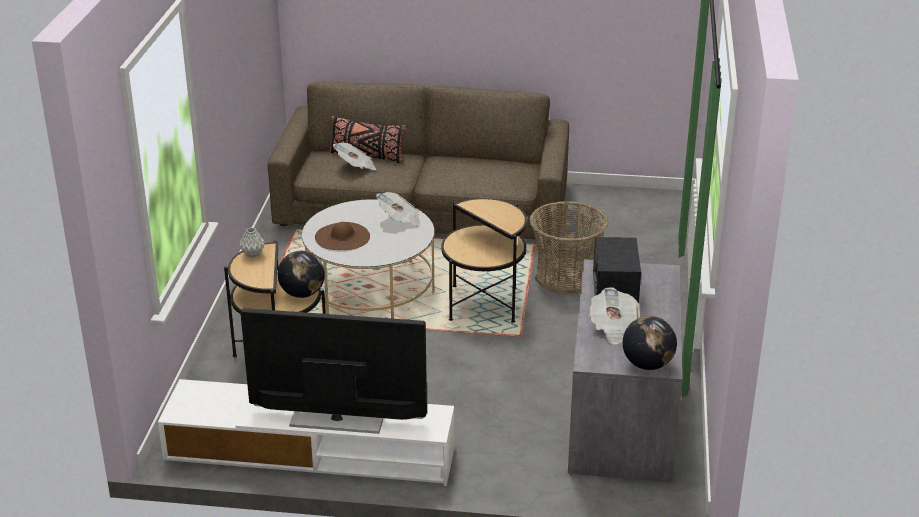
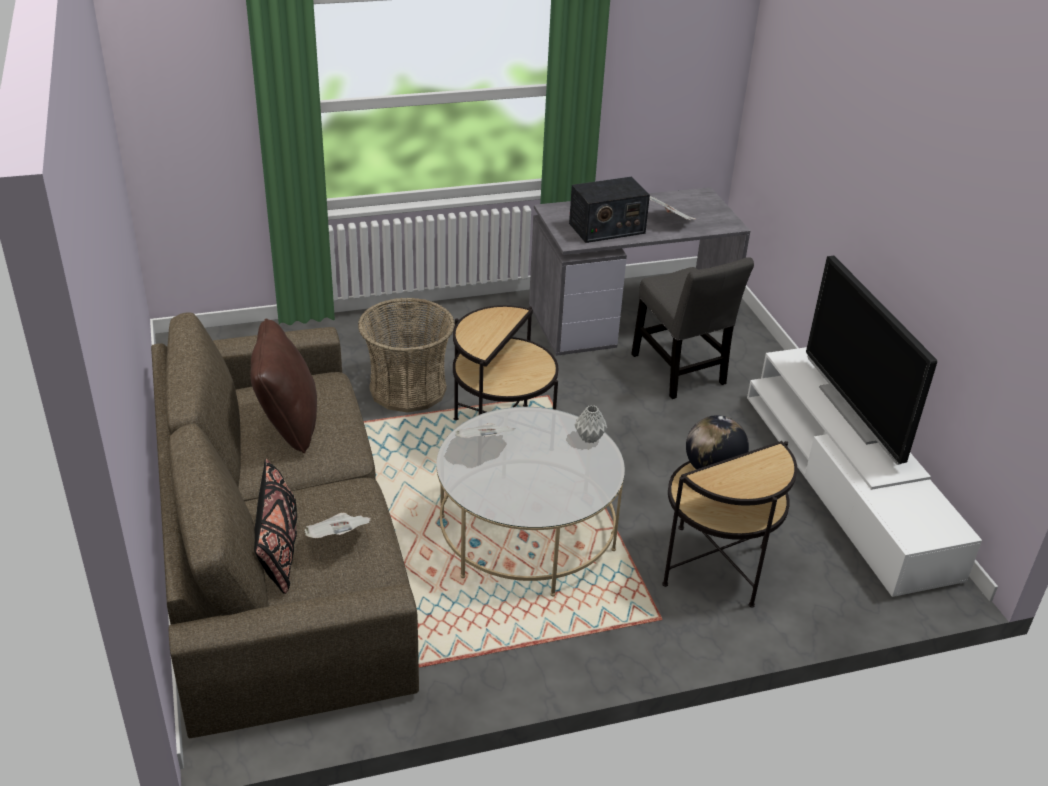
camera: 115 degrees left, 5 degrees up
grey vase [239,228,265,258] -> grey vase moved to [575,405,607,443]
brown hat [315,222,370,250] -> none
globe [623,316,677,370] -> none
none -> brown pillow [250,318,317,453]
none -> grey chair [631,257,754,399]

